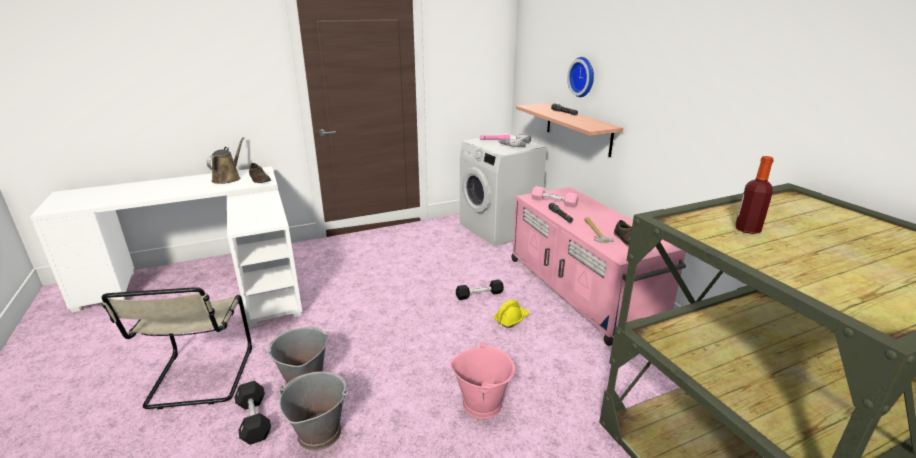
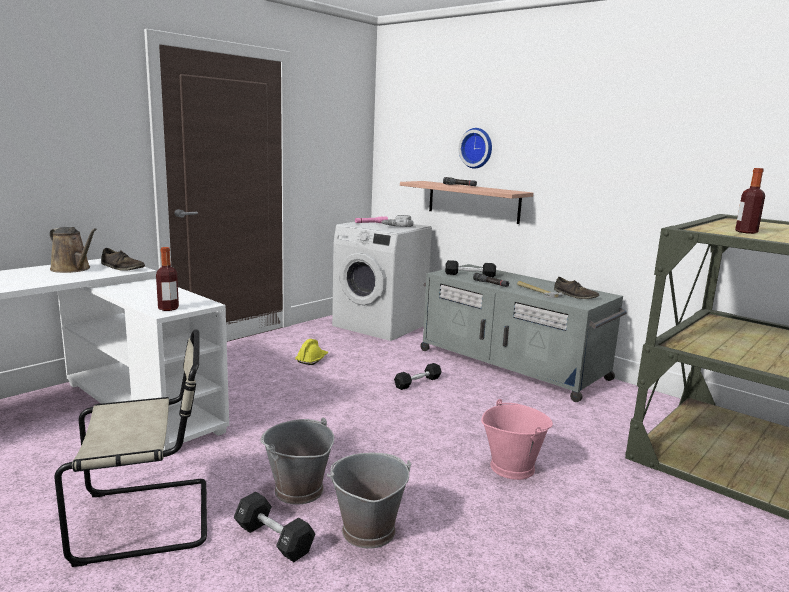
camera: 25 degrees left, 10 degrees down
beige chair [102,287,252,409] -> beige chair turned 75 degrees counterclockwise [54,329,207,567]
brown watering can [206,137,244,184] -> brown watering can turned 135 degrees clockwise [50,227,97,273]
yellow hard hat [494,300,530,328] -> yellow hard hat moved to [295,339,328,365]
pink cabinet [511,187,686,346] -> grey cabinet [420,264,627,402]
pink dumbbell [531,186,578,207] -> black dumbbell [445,260,496,278]
none -> bottle [156,247,179,311]

